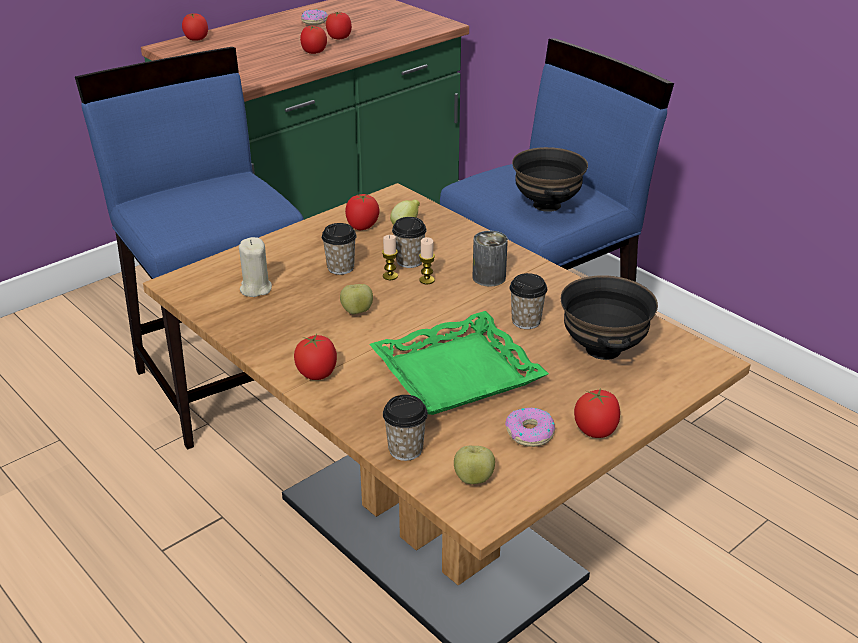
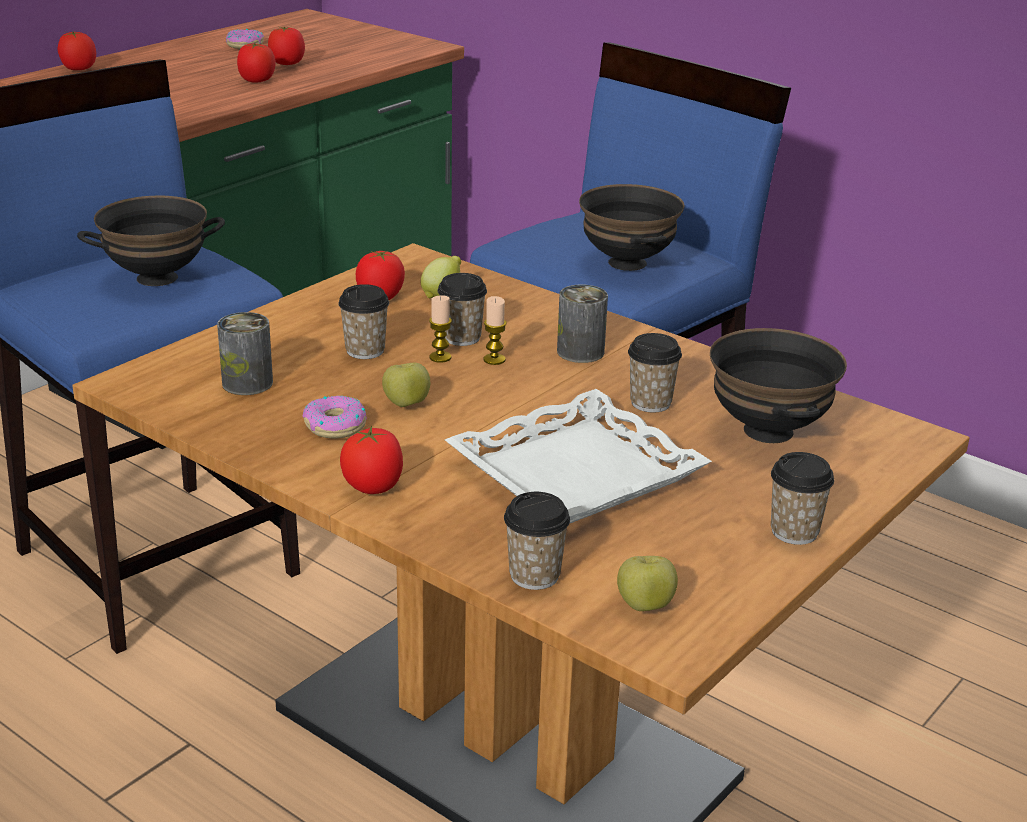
camera: 10 degrees left, 5 degrees down
beige candle [239,237,272,297] -> can [217,312,273,395]
green tray [369,311,549,415] -> white tray [445,389,712,524]
donut [505,408,555,447] -> donut moved to [303,396,367,439]
tomato [574,388,620,438] -> cup [771,452,834,545]
none -> black bowl [77,196,225,286]

